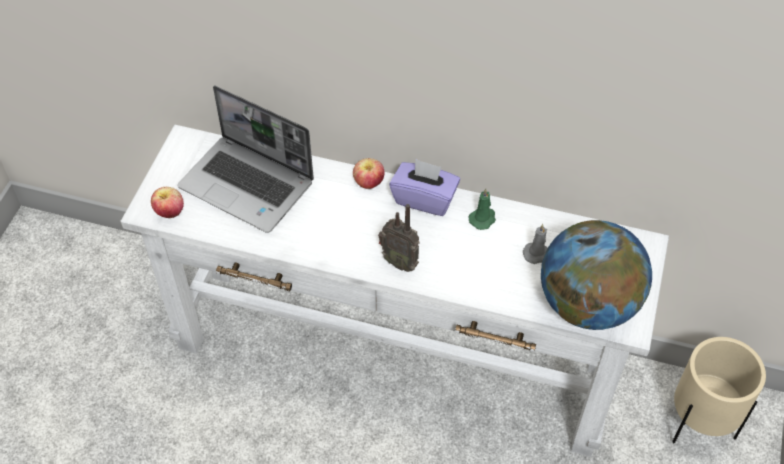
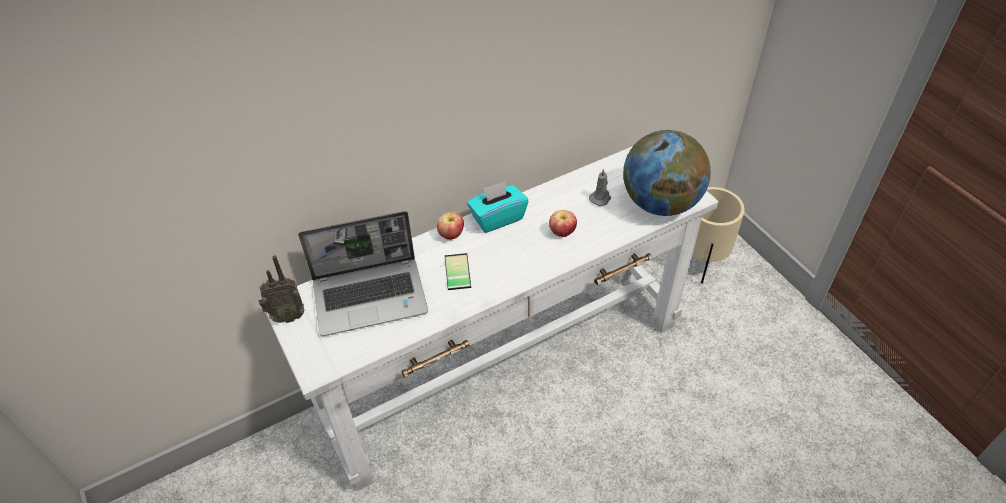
camera: 45 degrees left, 5 degrees down
apple [151,187,184,218] -> apple moved to [549,210,577,237]
radio [378,204,420,272] -> radio moved to [259,255,304,323]
purple tissue box [389,159,460,216] -> turquoise tissue box [467,181,528,233]
green candle [468,189,496,230] -> none
none -> phone [445,253,471,290]

